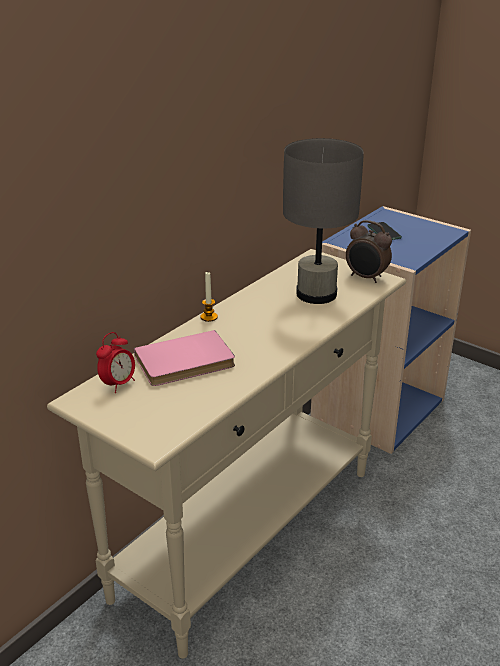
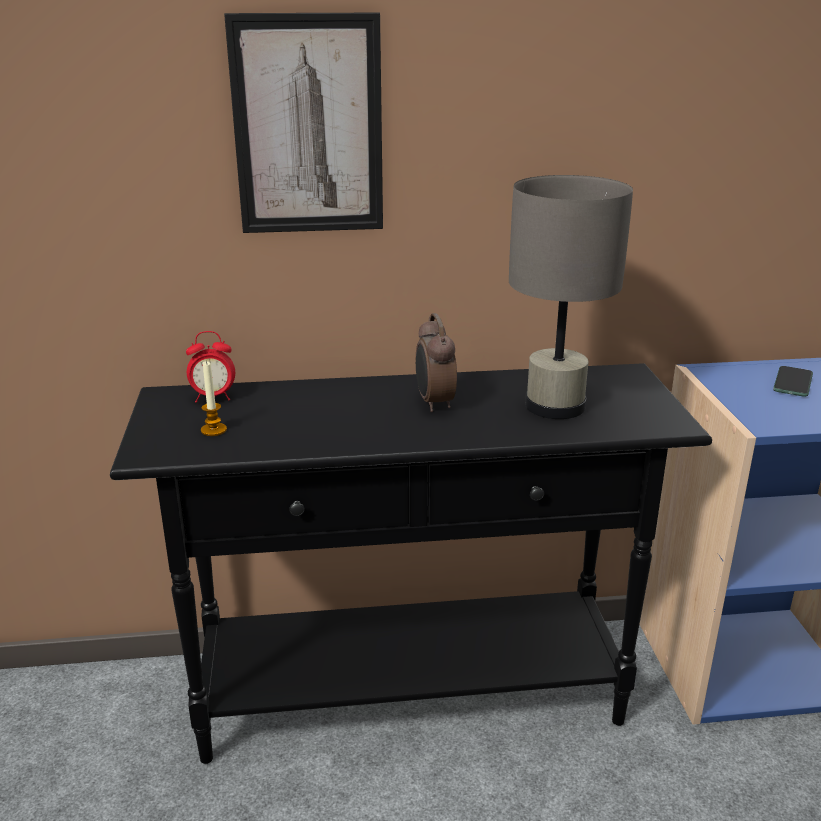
camera: 45 degrees right, 5 degrees down
beige console table [47,249,406,658] -> black console table [110,363,712,764]
pink book [134,330,235,386] -> none
candle [200,272,218,322] -> candle moved to [201,360,227,436]
alarm clock [346,220,392,283] -> alarm clock moved to [416,313,457,412]
none -> picture [224,13,383,233]

